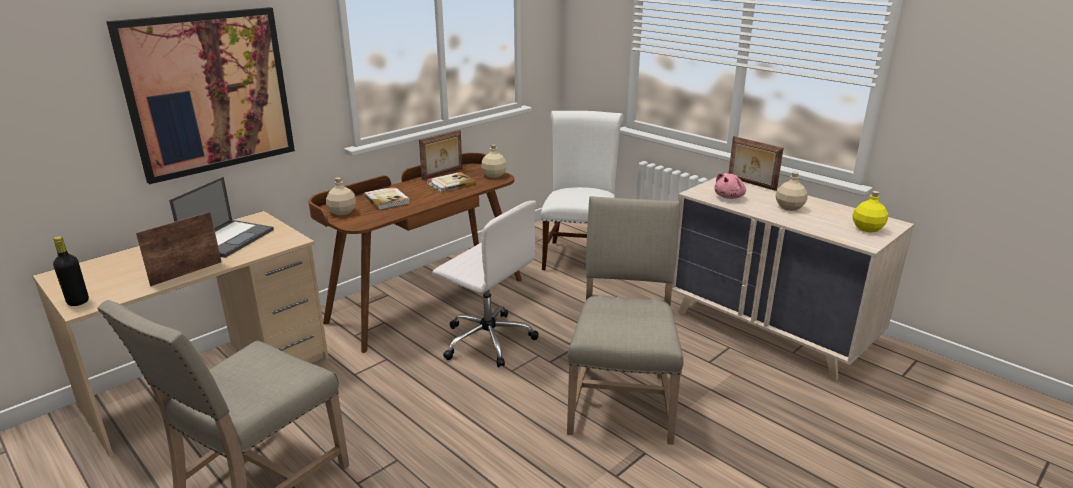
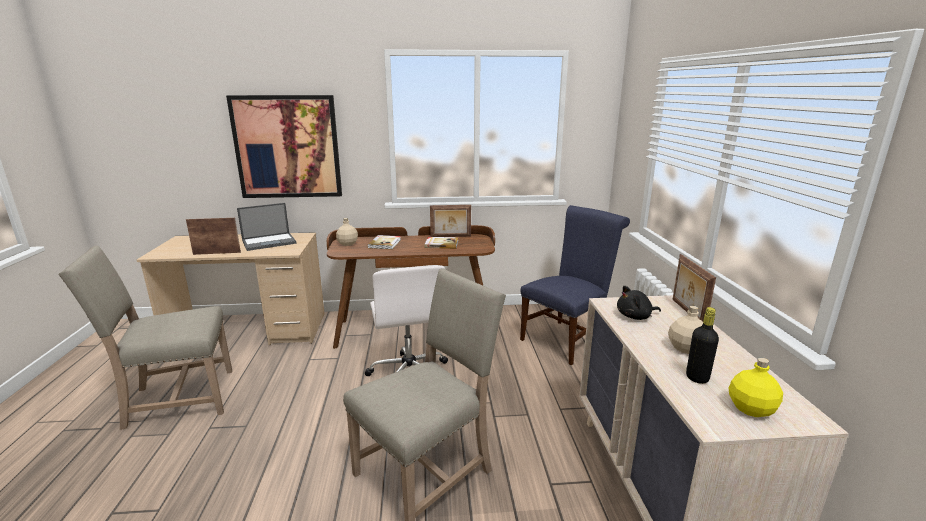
camera: 40 degrees right, 5 degrees down
black bottle [53,236,89,306] -> black bottle moved to [686,307,719,384]
beige bottle [481,144,507,178] -> none
white chair [541,111,624,270] -> blue chair [520,205,630,365]
pink plush toy [714,172,746,199] -> black plush toy [617,286,661,320]

